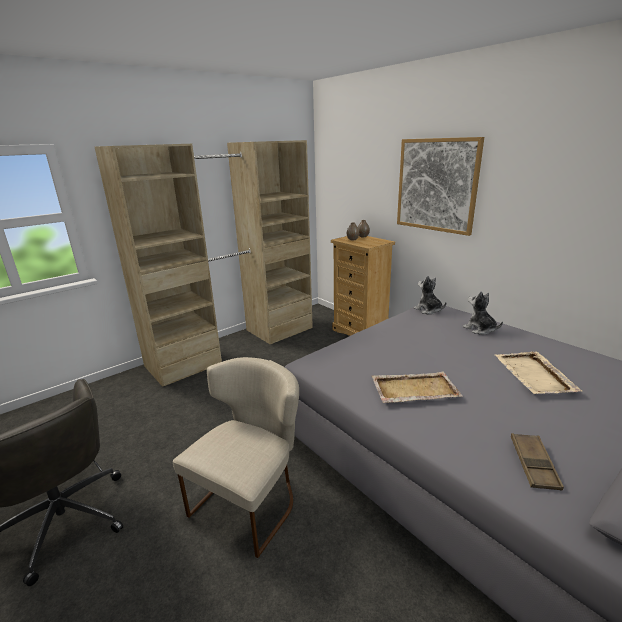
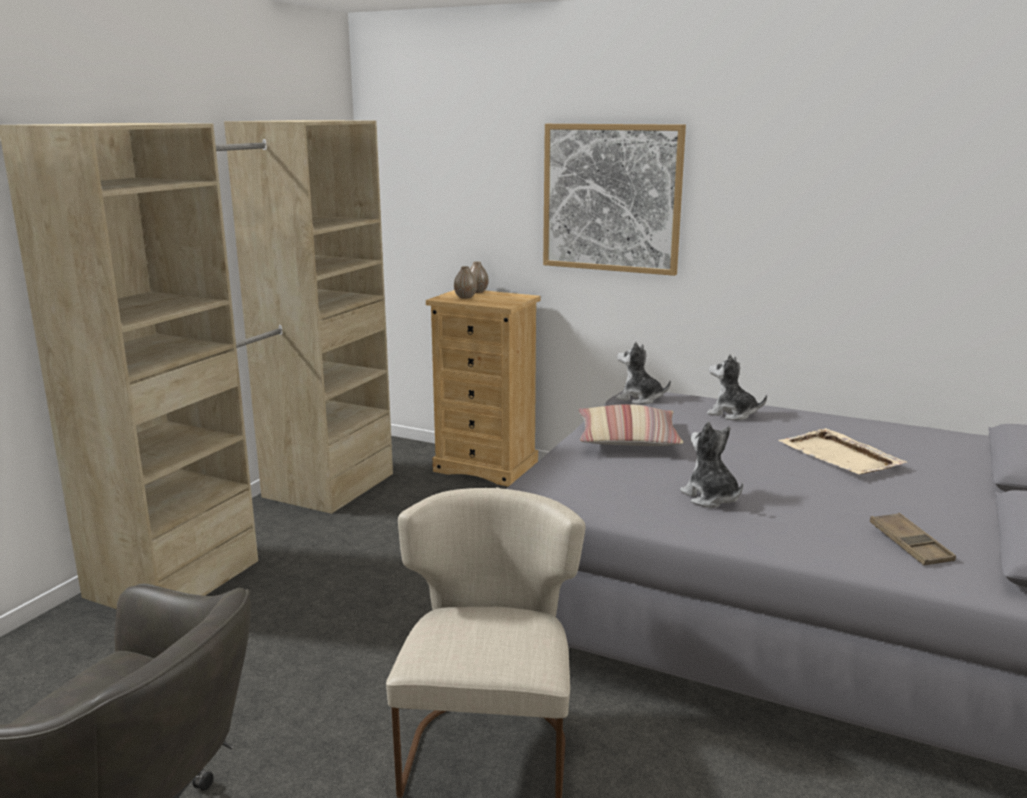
camera: 25 degrees left, 5 degrees down
beige tray [372,371,463,403] -> plush toy [680,422,743,508]
none -> pillow [578,404,683,446]

